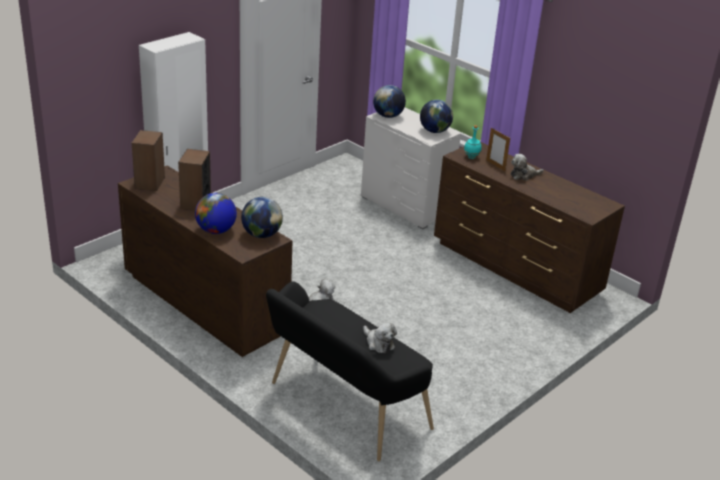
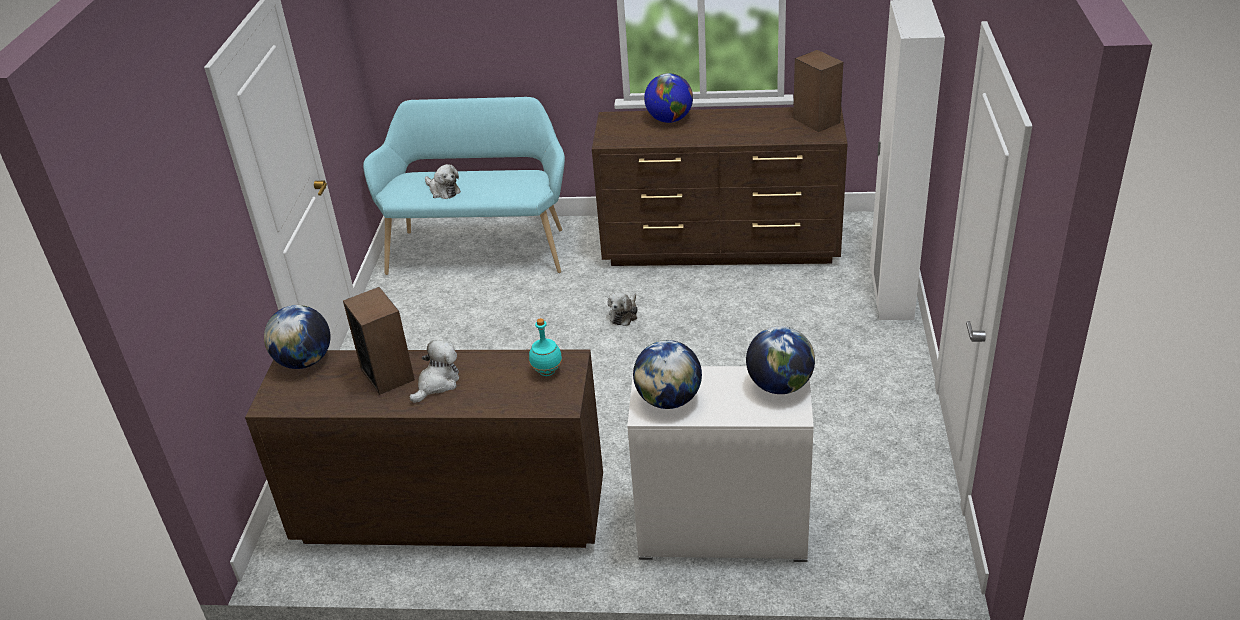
camera: 145 degrees right, 5 degrees up
speaker [178,149,211,211] -> speaker moved to [343,287,415,395]
globe [241,197,283,238] -> globe moved to [264,305,330,369]
black bench [266,282,434,461] -> turquoise bench [363,97,565,275]
plush toy [363,322,397,353] -> plush toy turned 150 degrees counterclockwise [425,164,461,199]
picture frame [486,128,510,171] -> none

